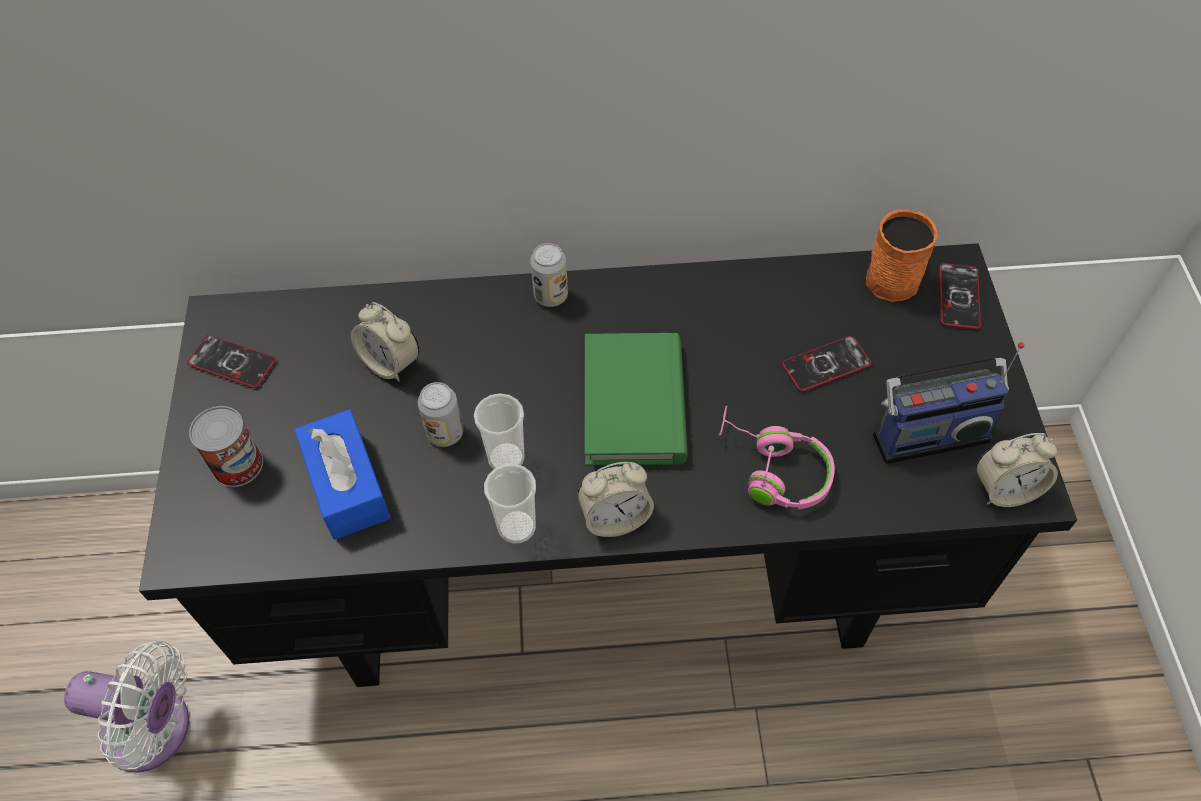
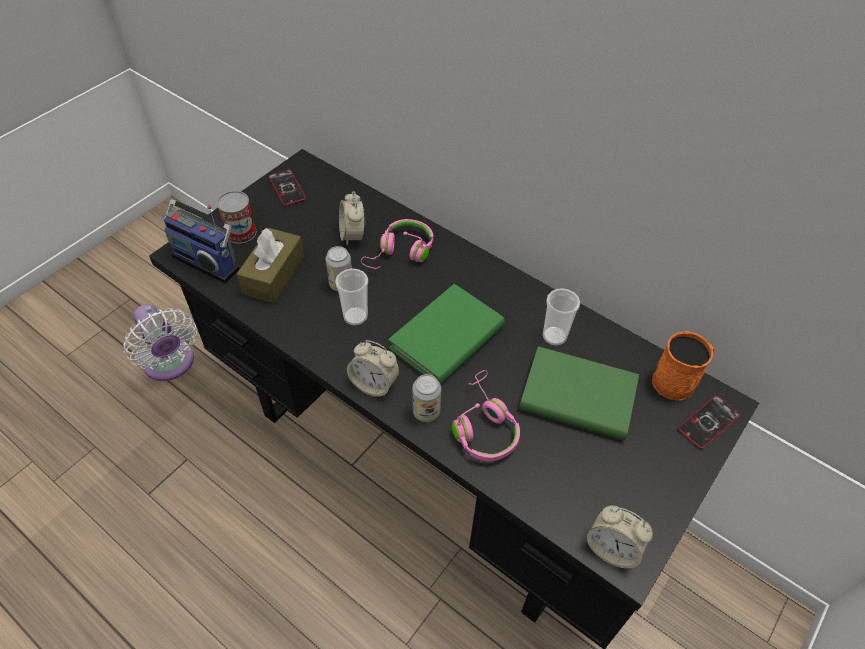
camera: 40 degrees right, 5 degrees down
blue tissue box [294,409,391,540] -> brown tissue box [237,228,305,303]
cup [484,464,536,544] -> cup moved to [543,288,580,346]
can [530,243,568,307] -> can moved to [412,374,441,422]
phone [782,336,871,392] -> green book [519,346,639,440]
radio [873,342,1024,464] -> radio moved to [164,199,240,283]
none -> pink headphones [361,219,434,269]

